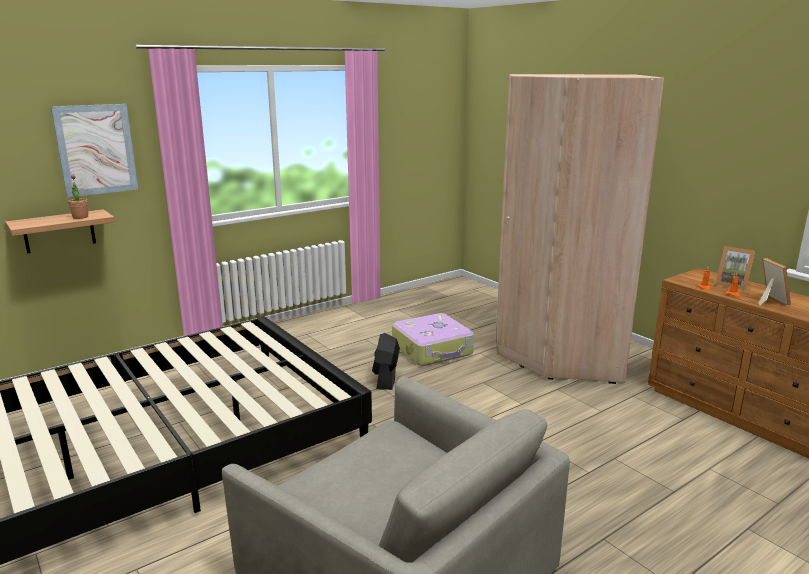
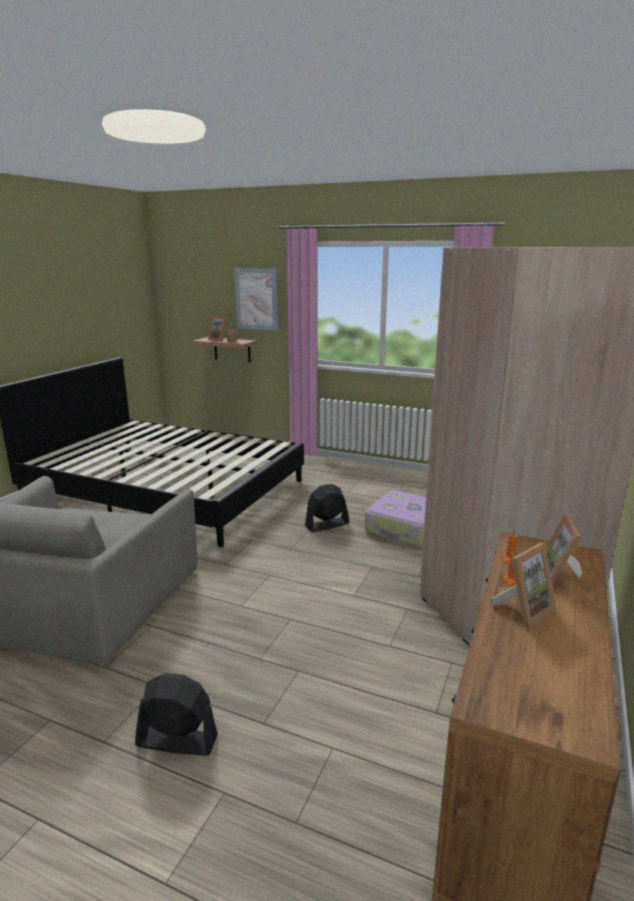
camera: 60 degrees right, 0 degrees up
none -> black fan [135,673,218,756]
none -> picture frame [208,316,226,341]

